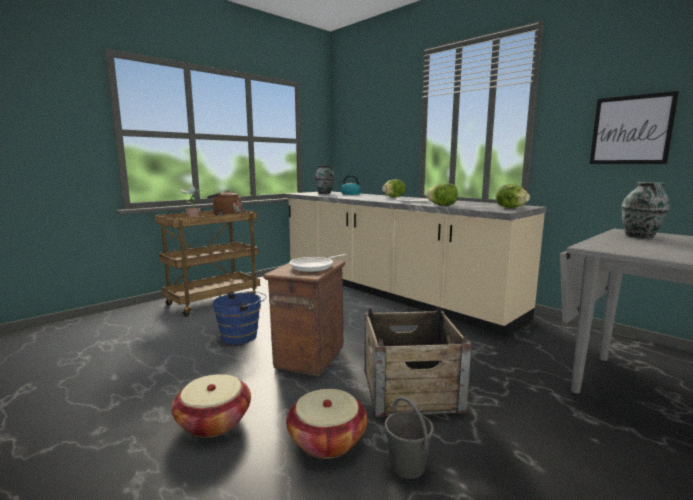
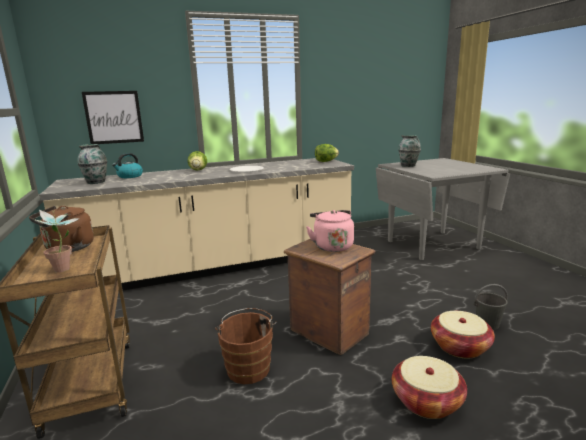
camera: 65 degrees left, 5 degrees up
blue bucket [213,291,266,344] -> brown bucket [215,308,276,384]
frying pan [289,254,347,272] -> pink kettle [306,210,354,252]
crate [364,307,471,417] -> none
lettuce [426,183,458,206] -> none
picture [590,91,679,164] -> picture moved to [82,91,144,144]

